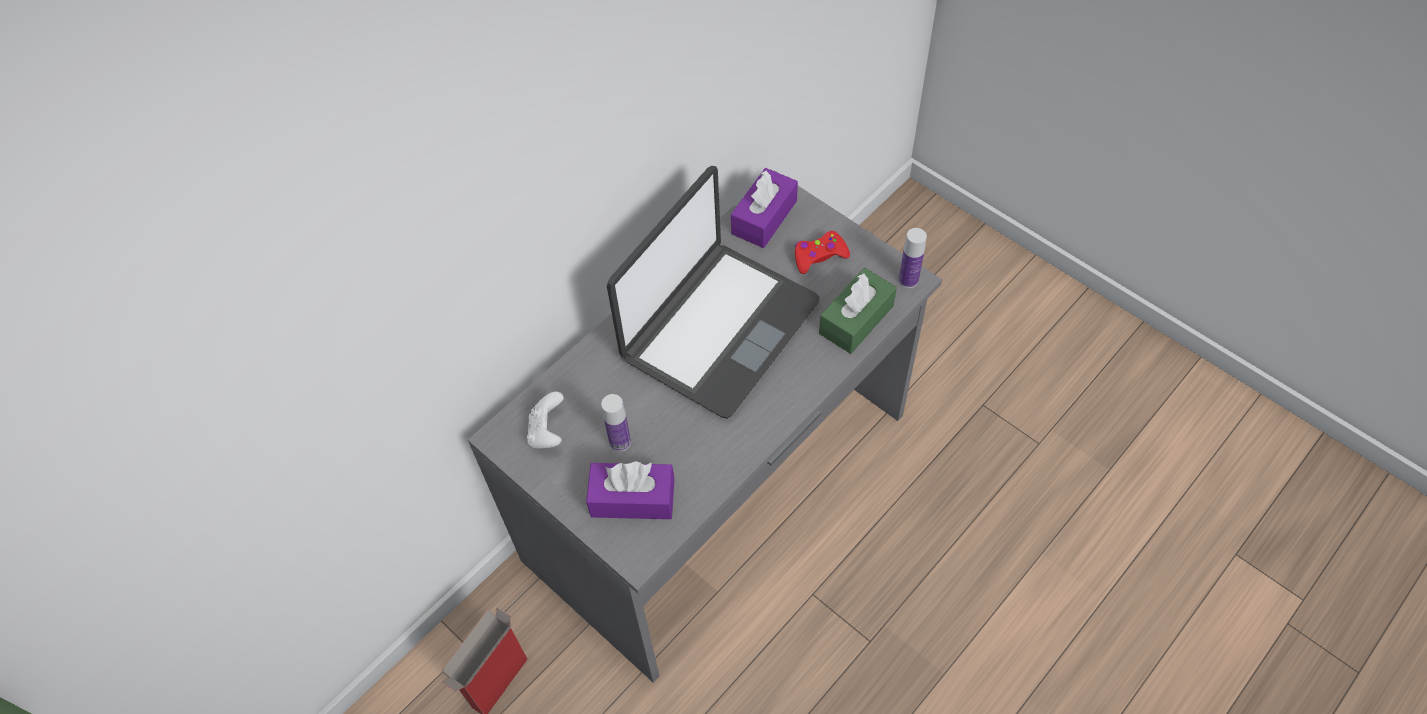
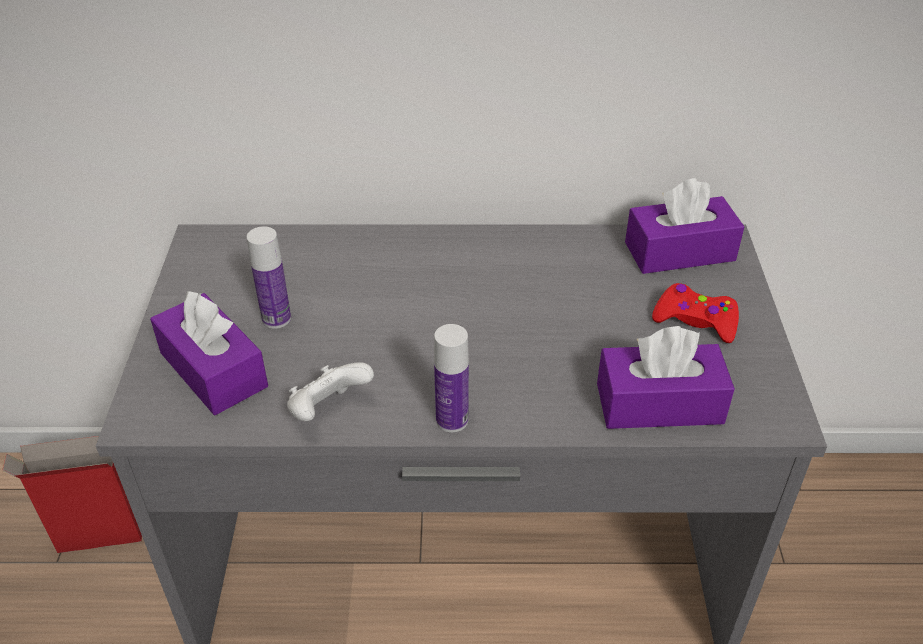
camera: 45 degrees right, 15 degrees down
white game controller [527,392,564,449] -> white game controller moved to [287,362,374,421]
laptop [607,166,820,419] -> none
green tissue box [819,268,897,354] -> purple tissue box [597,326,735,429]
bottle [899,228,927,288] -> bottle moved to [434,324,469,432]

